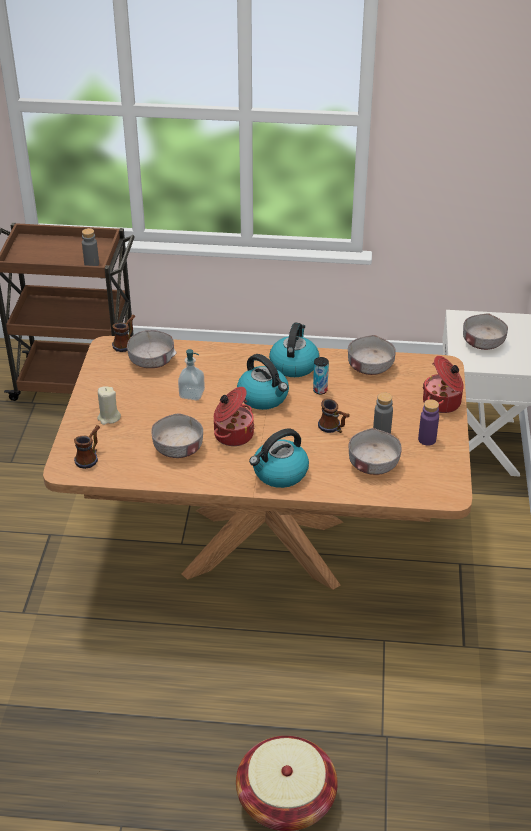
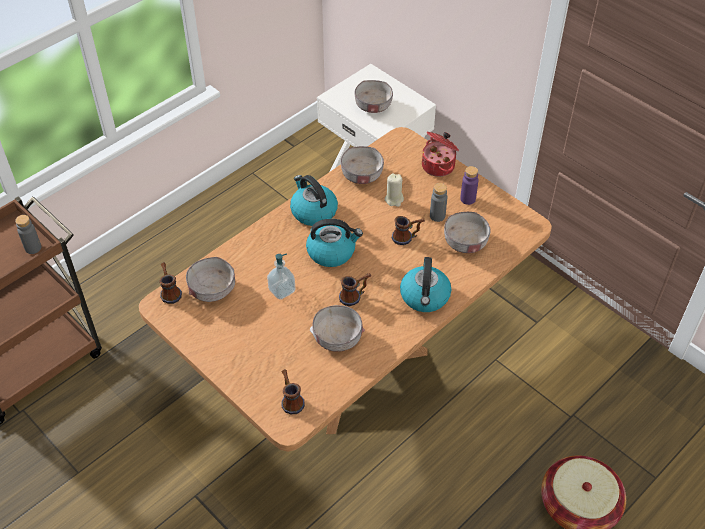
camera: 50 degrees left, 10 degrees up
beige candle [97,386,121,425] -> beige candle moved to [385,174,404,207]
cooking pot [214,387,254,446] -> mug [339,273,371,306]
can [313,357,329,394] -> none

